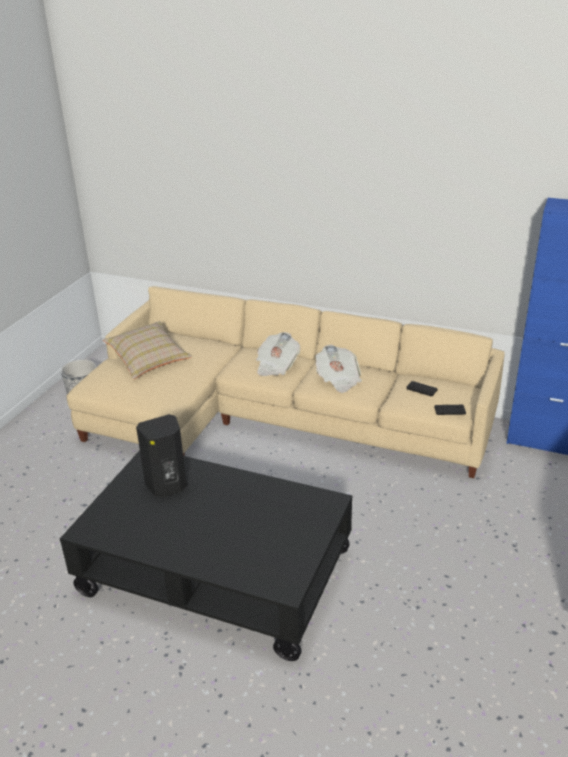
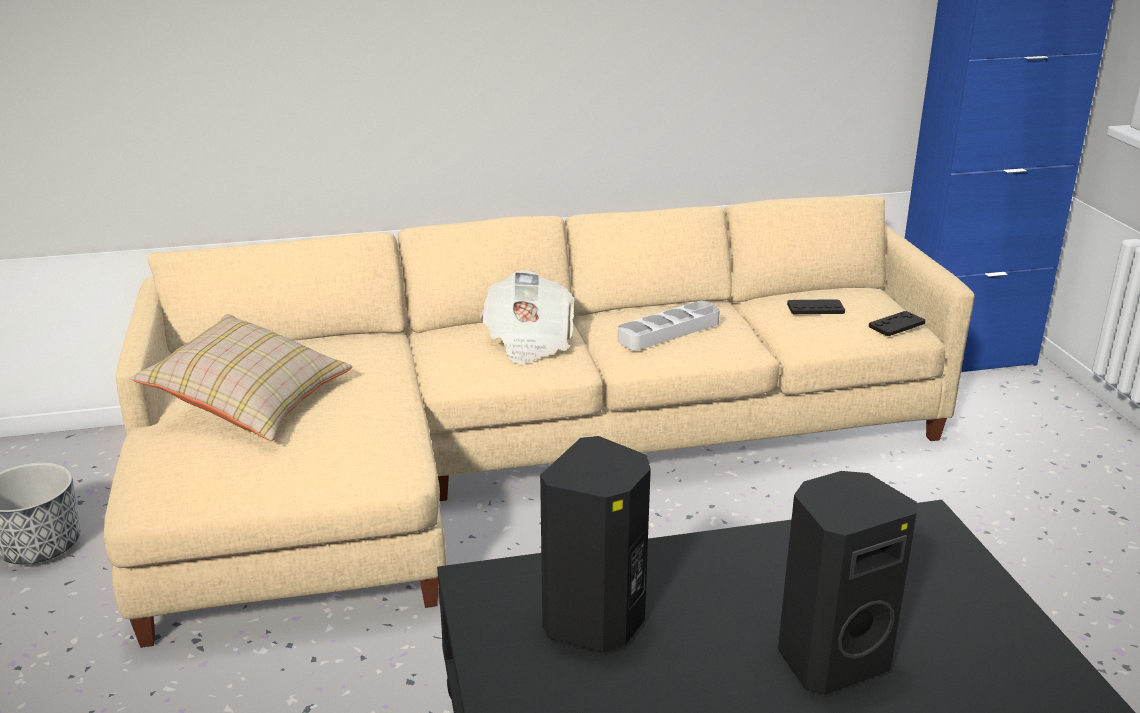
camera: 35 degrees left, 5 degrees down
newspaper [315,345,362,393] -> grey tray [618,301,720,350]
none -> black speaker [778,471,917,695]

